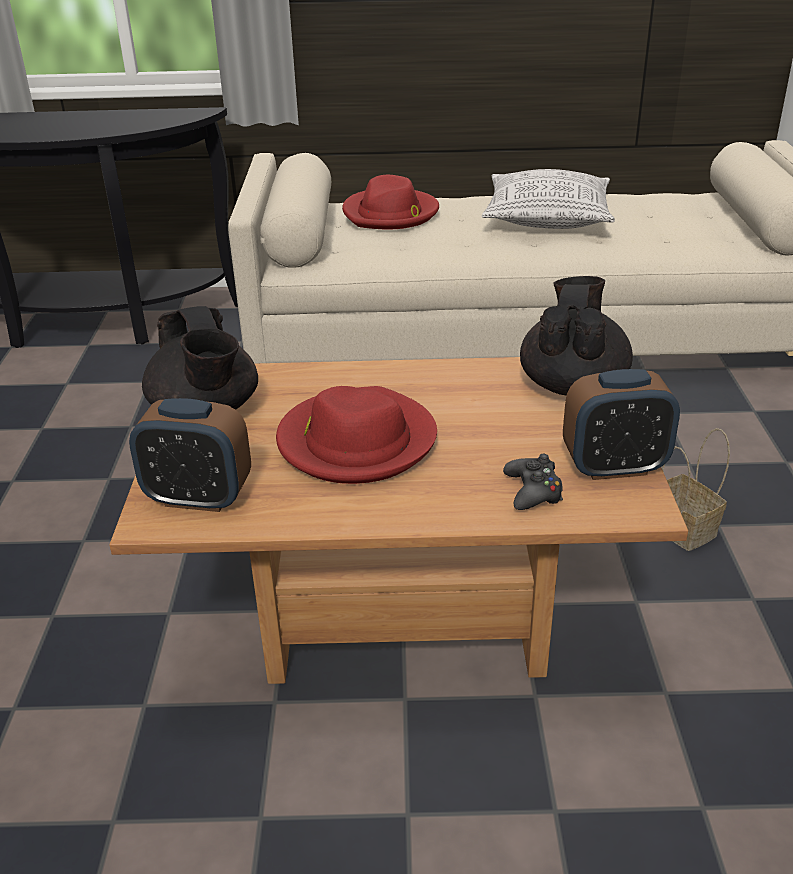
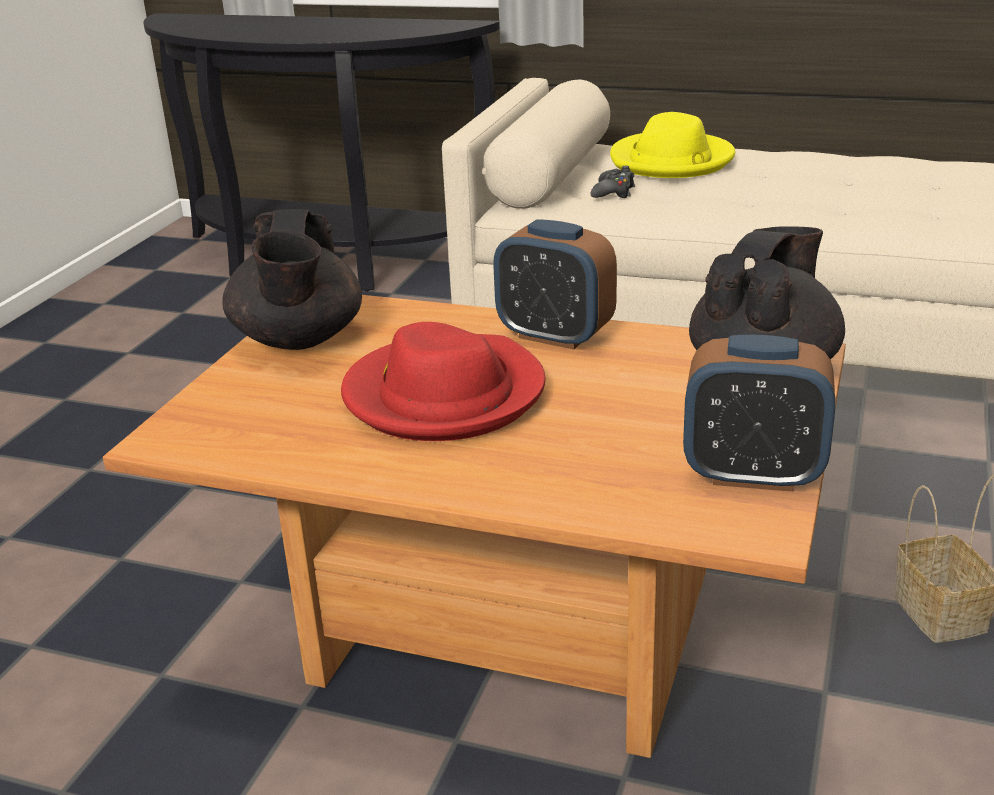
camera: 20 degrees right, 5 degrees down
alarm clock [129,398,251,512] -> alarm clock moved to [493,219,617,350]
red hat [342,175,439,229] -> yellow hat [610,112,735,178]
pillow [482,169,615,229] -> none
black game controller [503,454,563,510] -> black game controller moved to [590,166,635,198]

